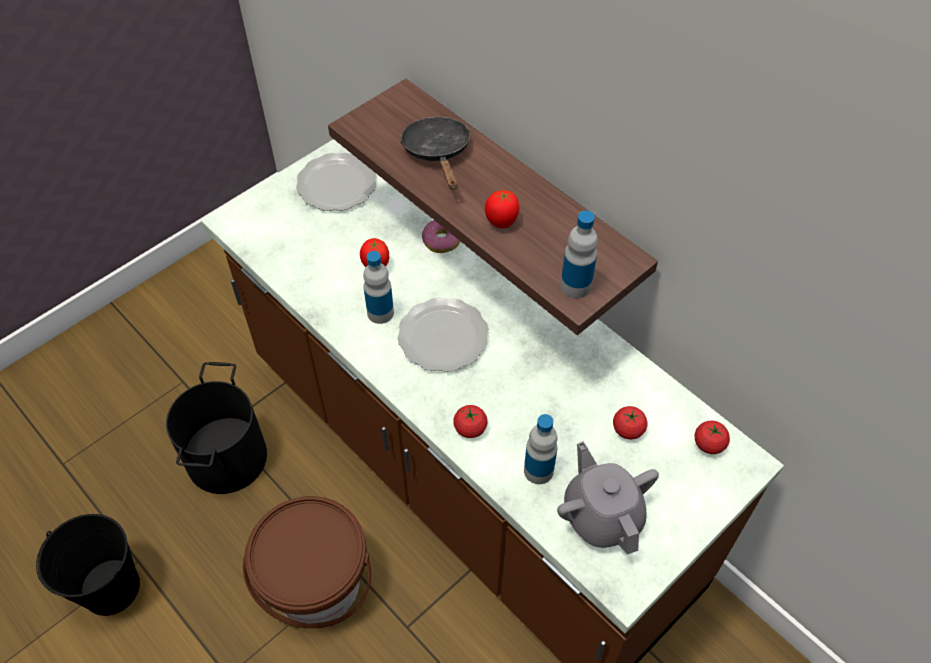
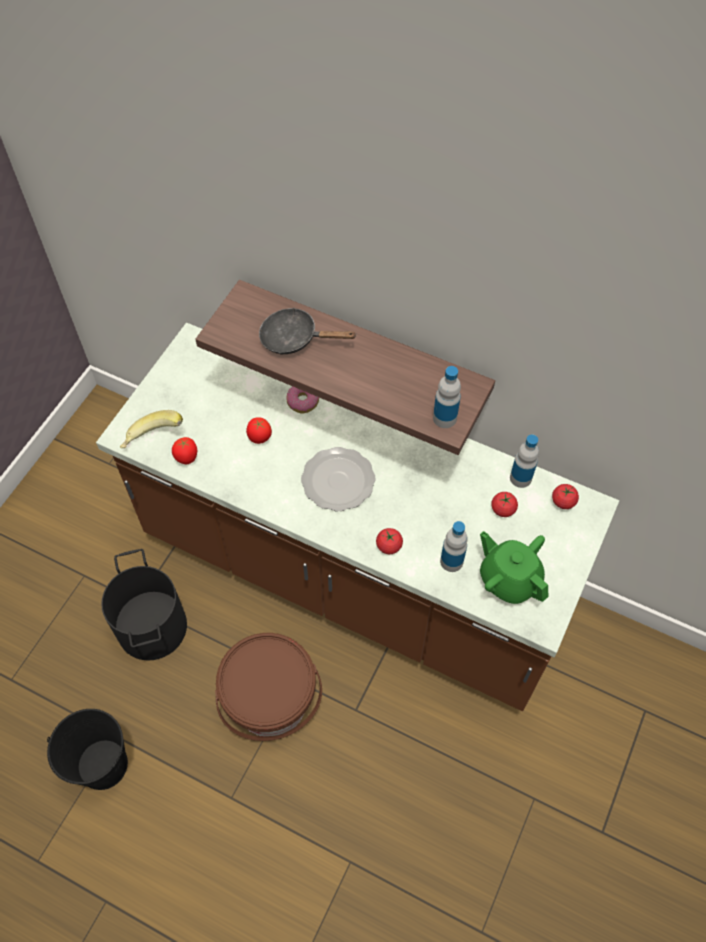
camera: 20 degrees left, 5 degrees up
plate [296,153,377,211] -> none
bottle [363,251,394,324] -> bottle moved to [510,434,539,488]
black frying pan [400,117,471,190] -> black frying pan turned 45 degrees counterclockwise [259,308,357,355]
tomato [485,190,519,228] -> tomato moved to [172,437,197,464]
grey teapot [557,441,659,554] -> green teapot [480,531,548,604]
none -> banana [120,410,183,448]

